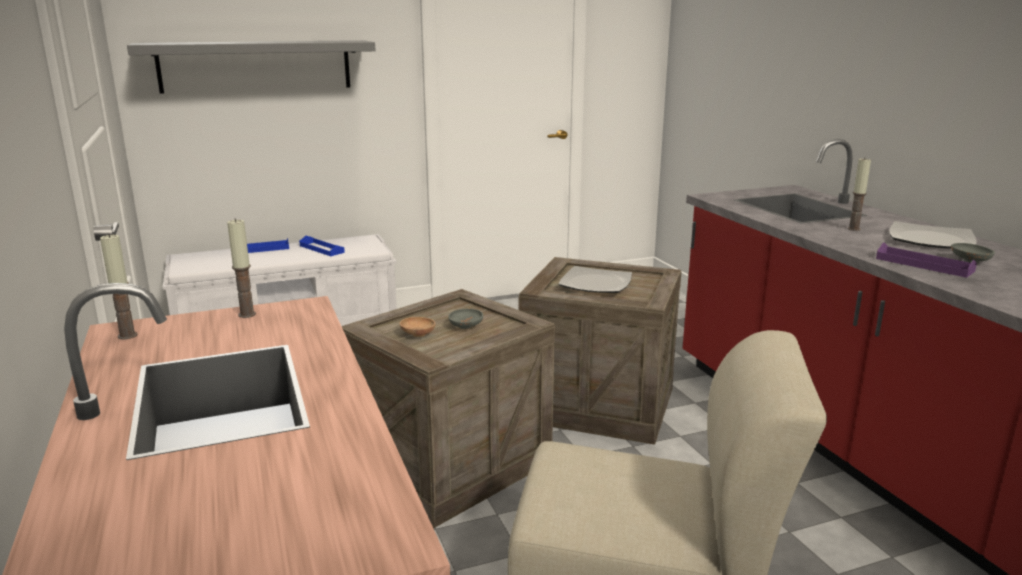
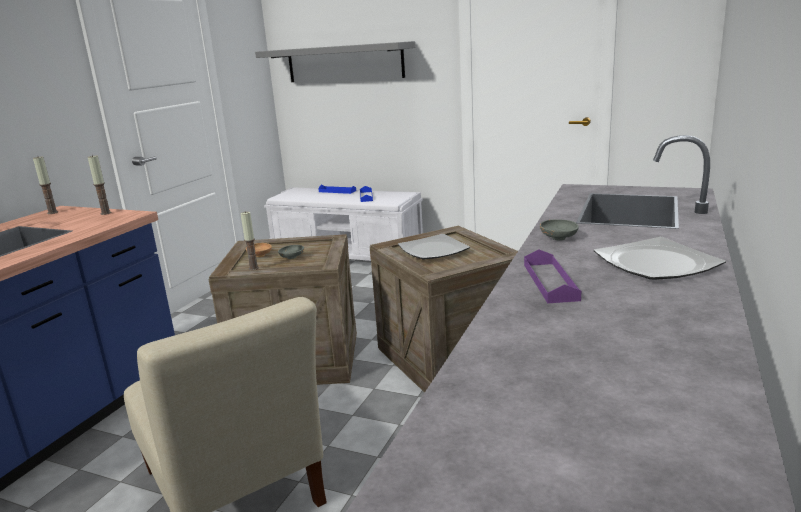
camera: 45 degrees right, 0 degrees up
candle [847,159,871,231] -> candle moved to [241,212,259,270]
grey bowl [951,243,995,264] -> grey bowl moved to [540,219,579,241]

